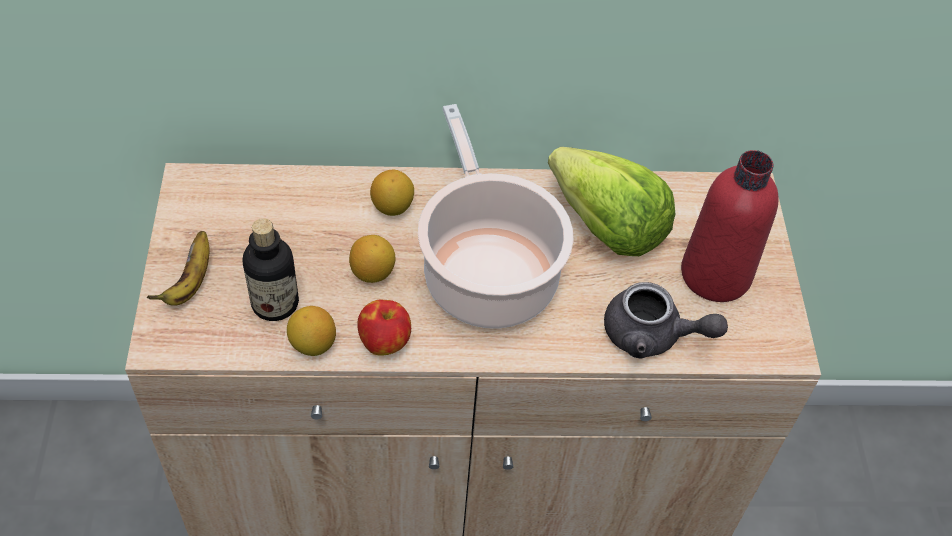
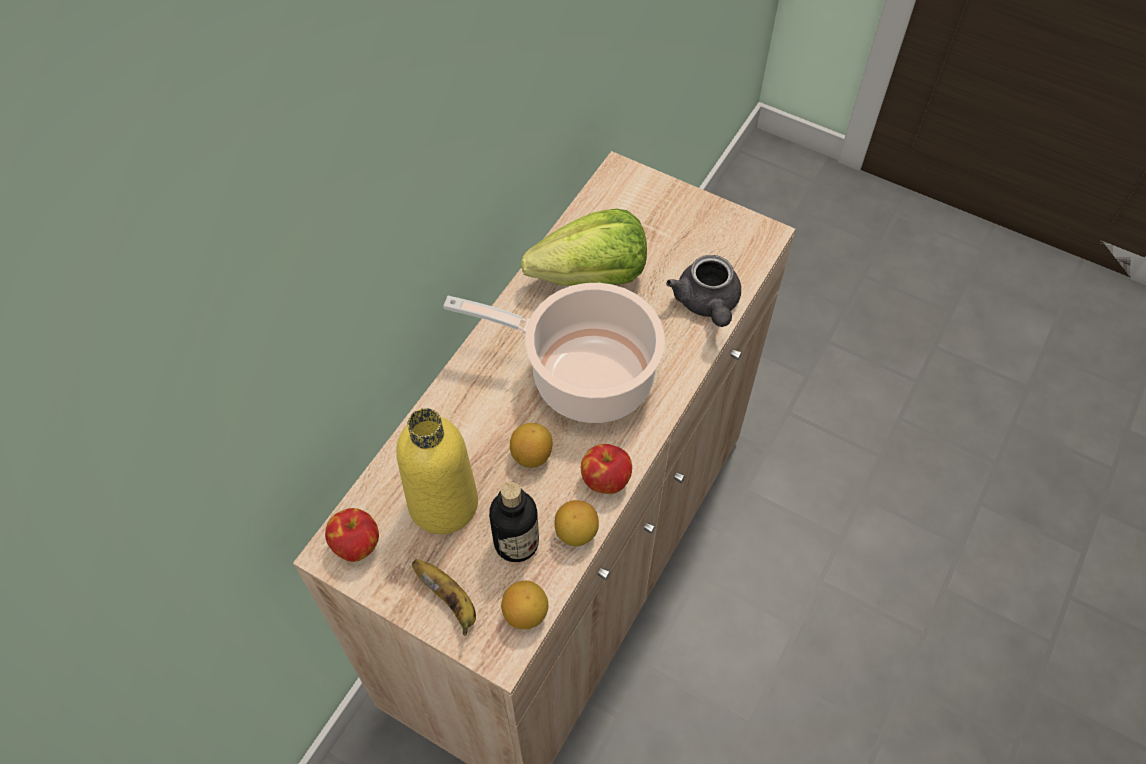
camera: 55 degrees left, 5 degrees up
lemon [370,170,414,216] -> lemon moved to [501,581,549,629]
grey teapot [604,282,728,359] -> grey teapot turned 120 degrees clockwise [666,255,741,327]
red bottle [681,150,779,302] -> none
none -> apple [325,508,379,562]
none -> yellow bottle [396,408,478,534]

